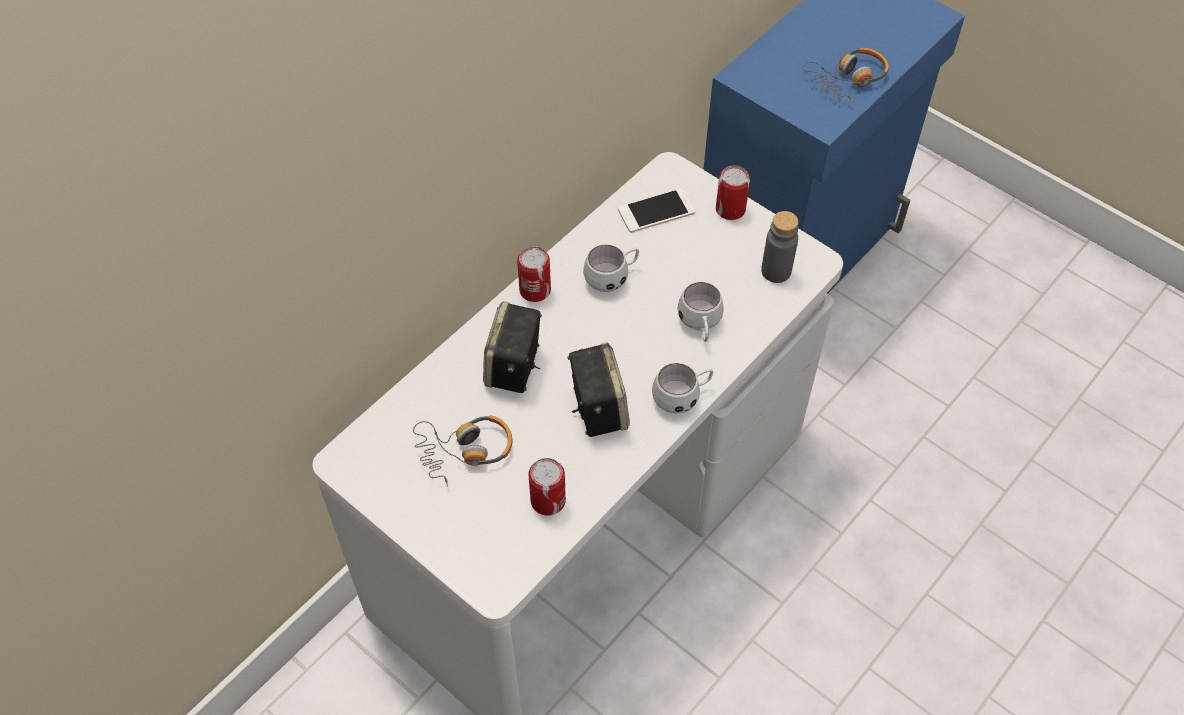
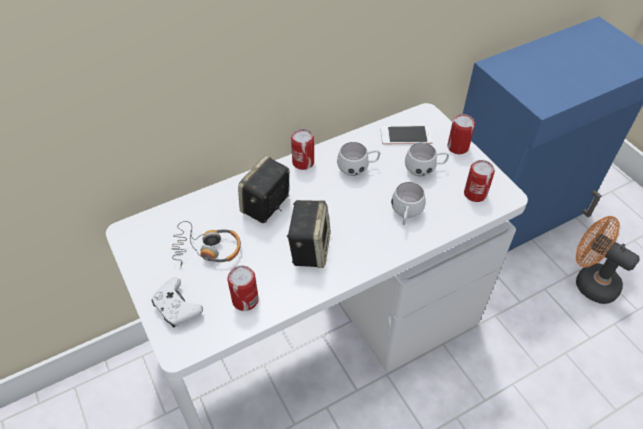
camera: 20 degrees right, 5 degrees down
white mug [652,363,713,414] -> white mug moved to [405,142,449,177]
grey bottle [761,211,799,283] -> can [464,160,495,202]
headphones [803,48,889,101] -> none
none -> white game controller [152,278,203,327]
none -> orange fan [576,216,640,304]

